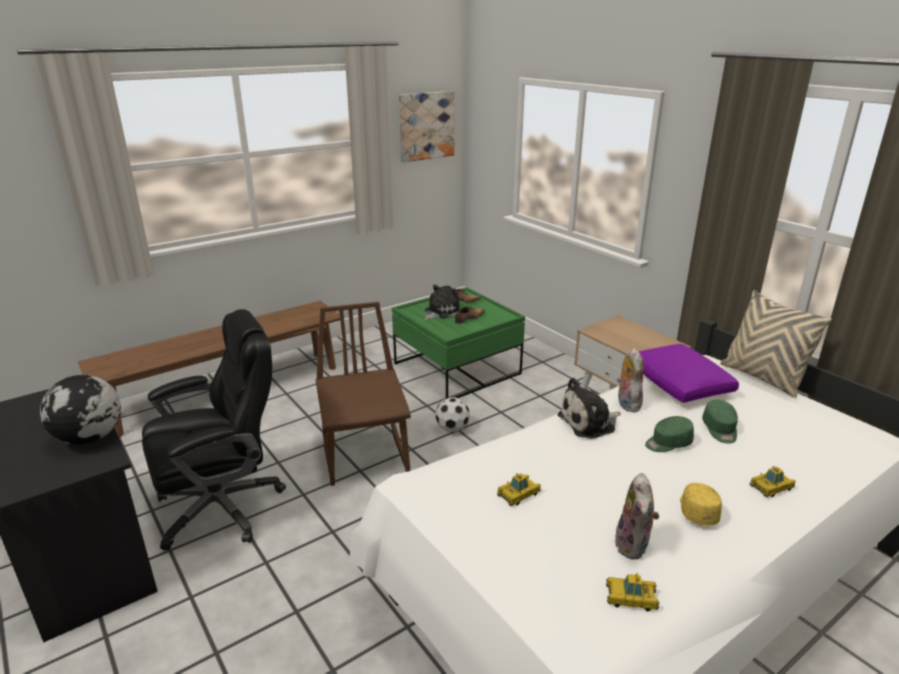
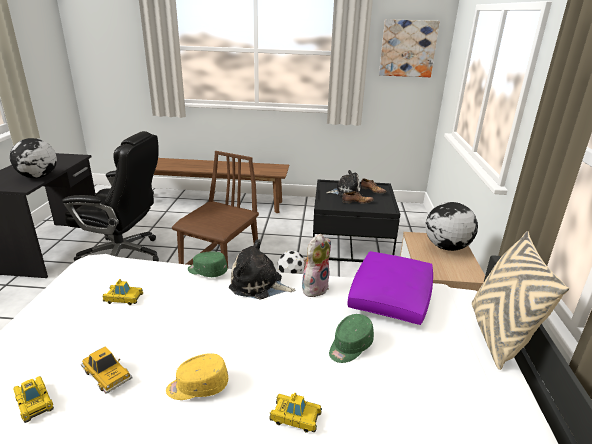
camera: 40 degrees right, 0 degrees up
green coffee table [392,287,525,399] -> black coffee table [313,180,400,262]
plush toy [614,473,660,559] -> toy car [81,346,133,394]
green cap [645,416,694,452] -> green cap moved to [188,252,227,277]
yellow cap [680,483,722,526] -> yellow cap turned 150 degrees counterclockwise [166,353,228,400]
none -> globe [425,202,478,251]

